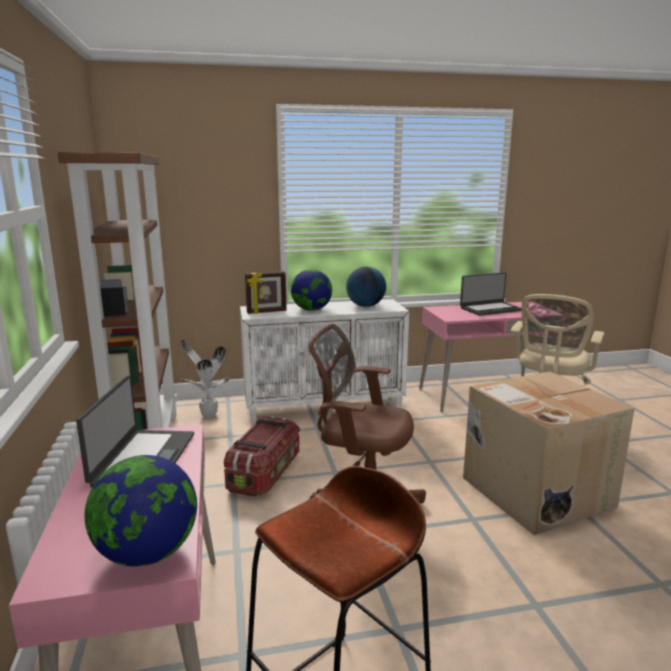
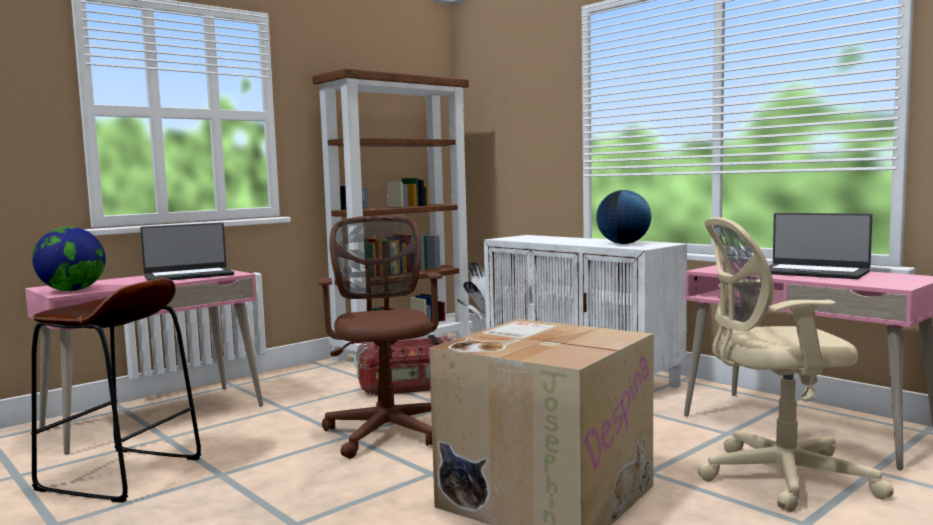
camera: 60 degrees right, 10 degrees down
picture frame [245,271,286,314] -> none
globe [291,269,332,311] -> none

